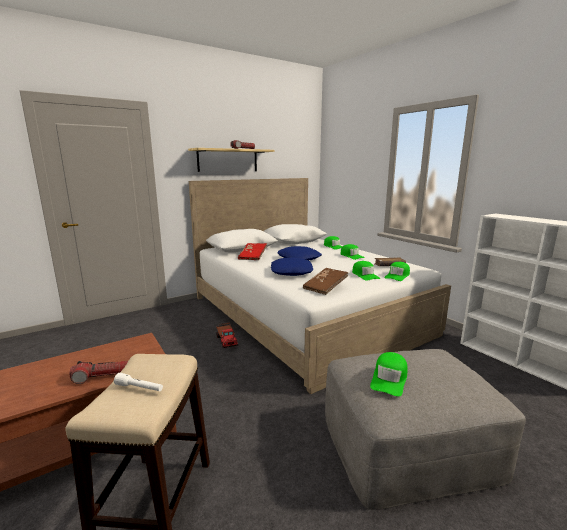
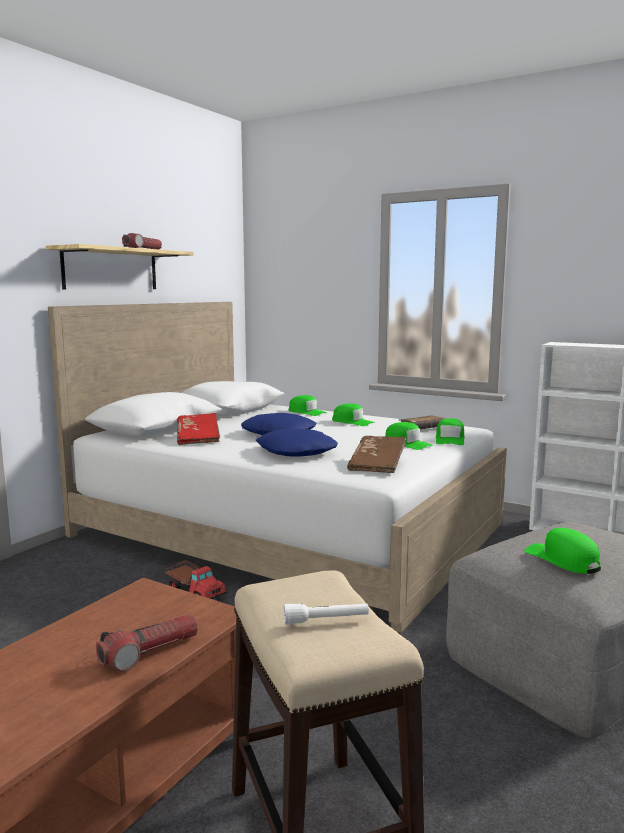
camera: 25 degrees left, 5 degrees down
green cap [370,352,408,397] -> green cap turned 150 degrees clockwise [524,528,601,574]

